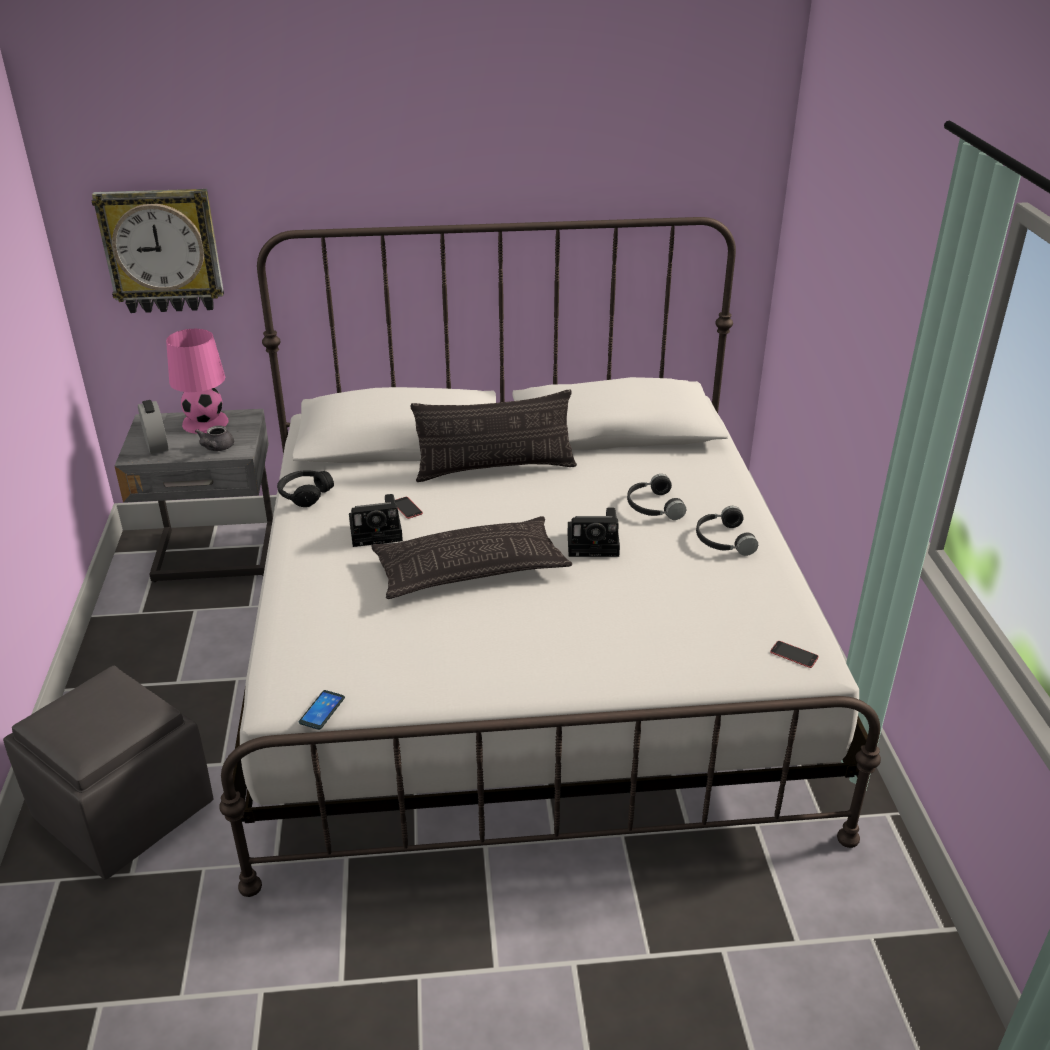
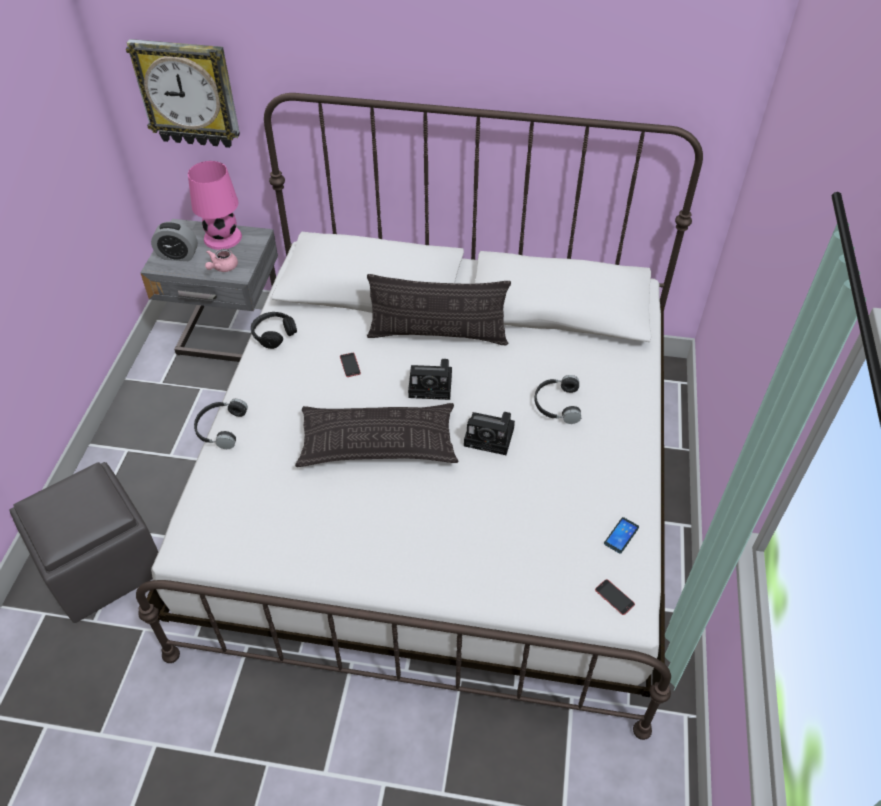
camera: 15 degrees right, 15 degrees up
alarm clock [138,400,169,454] -> alarm clock turned 105 degrees clockwise [151,221,198,261]
grey teapot [195,426,234,451] -> pink teapot [205,249,238,272]
phone [299,690,345,730] -> phone moved to [604,517,639,554]
camera [349,494,403,547] -> camera moved to [408,359,452,400]
black headphones [696,506,758,556] -> black headphones moved to [194,399,248,449]

